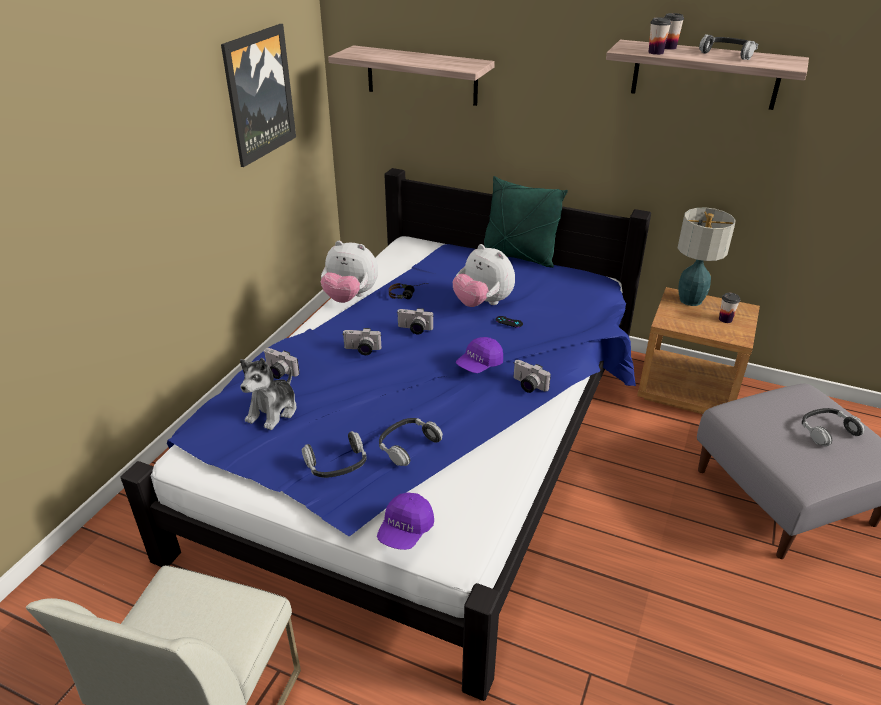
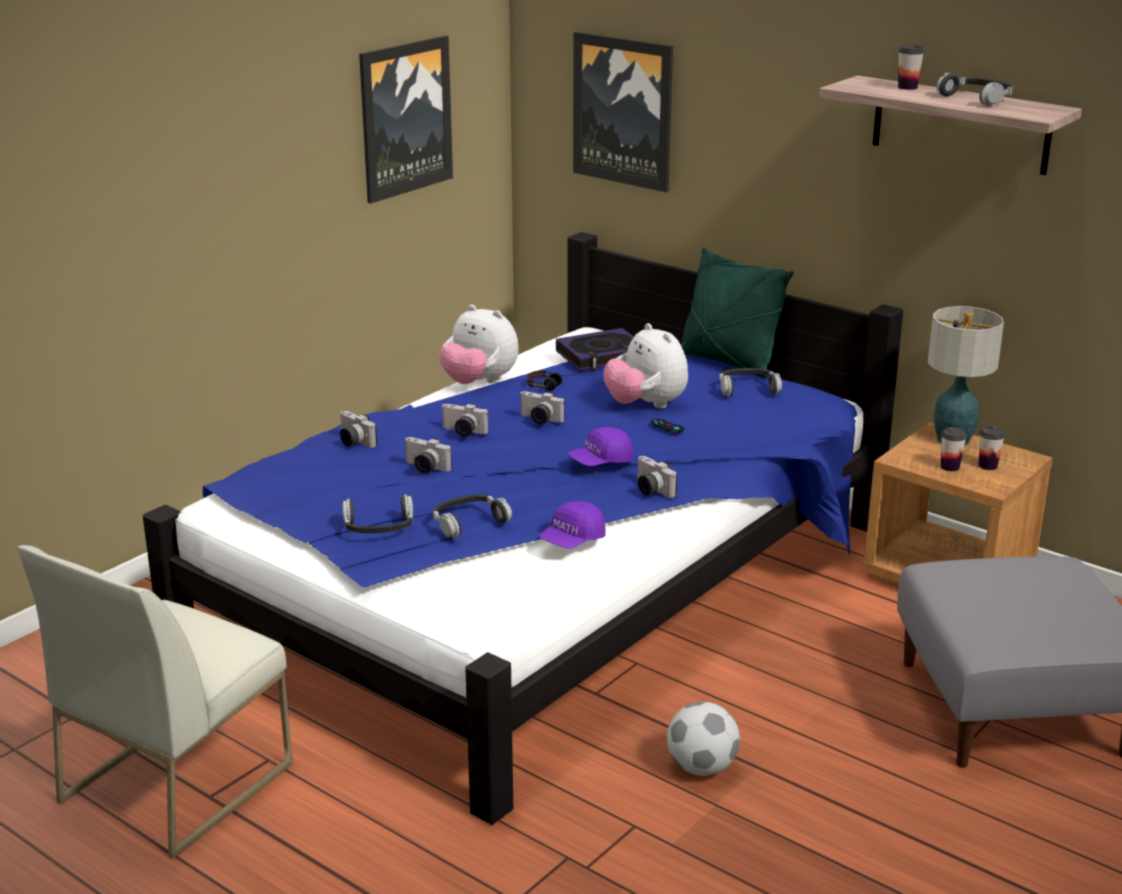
camera: 15 degrees right, 10 degrees down
plush toy [240,358,296,430] -> none
shelf [328,45,495,106] -> picture [573,32,673,192]
purple cap [377,492,434,550] -> purple cap moved to [539,501,606,549]
cup [648,17,671,55] -> cup moved to [941,427,967,471]
headphones [802,408,865,446] -> headphones moved to [719,368,782,396]
none -> camera [404,437,452,473]
none -> book [556,328,634,371]
none -> football [667,702,740,776]

